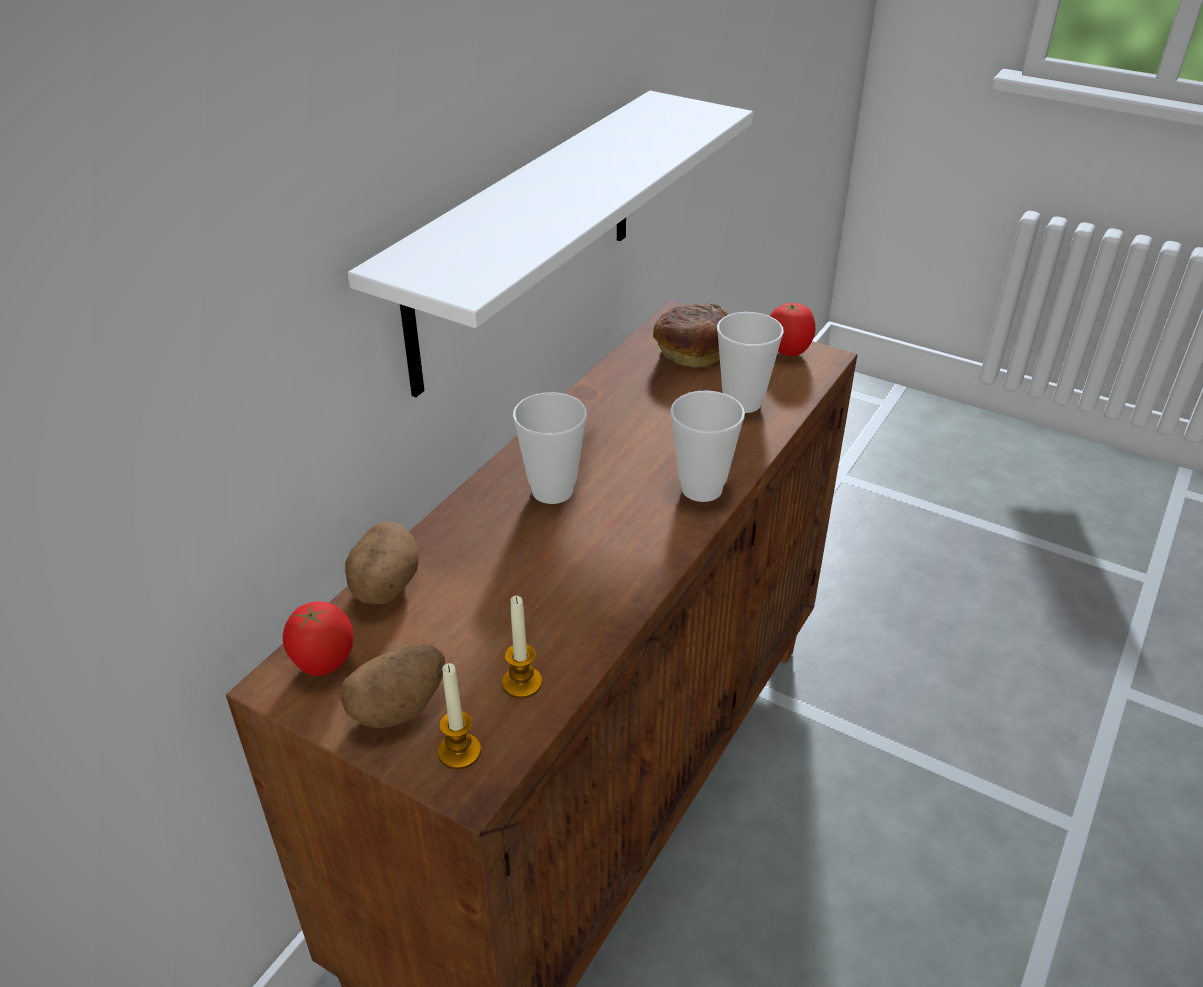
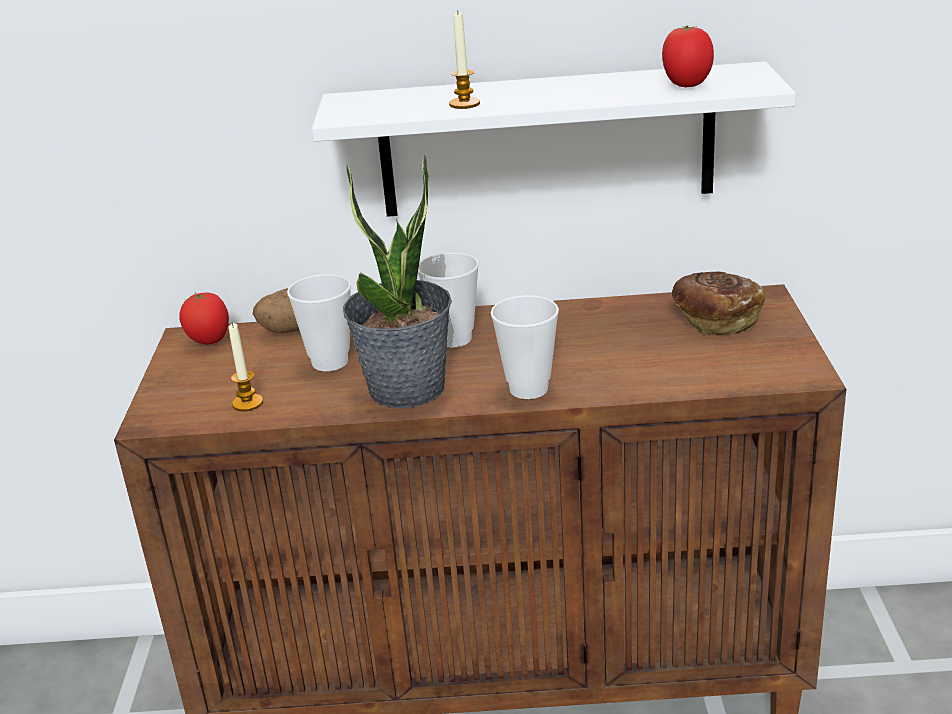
camera: 60 degrees right, 10 degrees down
potato [340,644,445,728] -> none
candle [438,663,481,769] -> candle moved to [449,10,480,109]
cup [717,312,784,413] -> cup moved to [287,274,351,371]
tomato [770,301,816,356] -> tomato moved to [662,25,714,87]
none -> potted plant [343,155,452,408]

